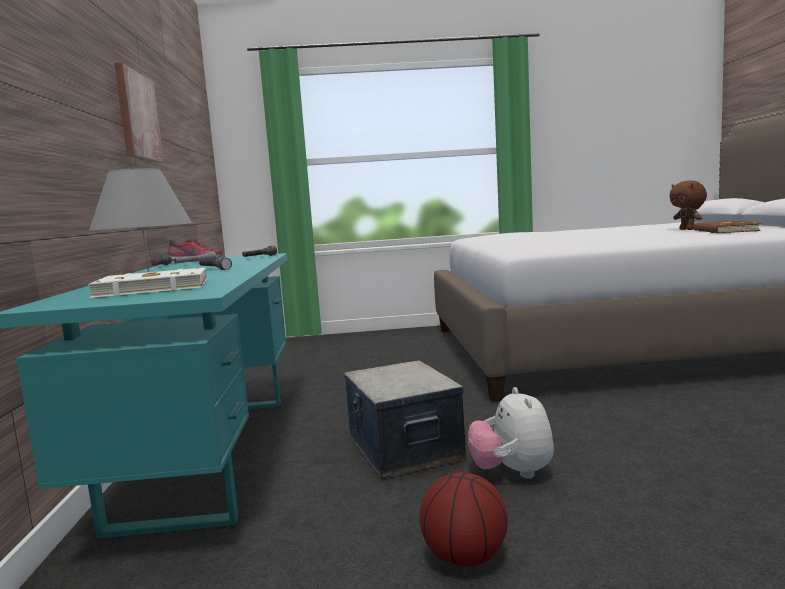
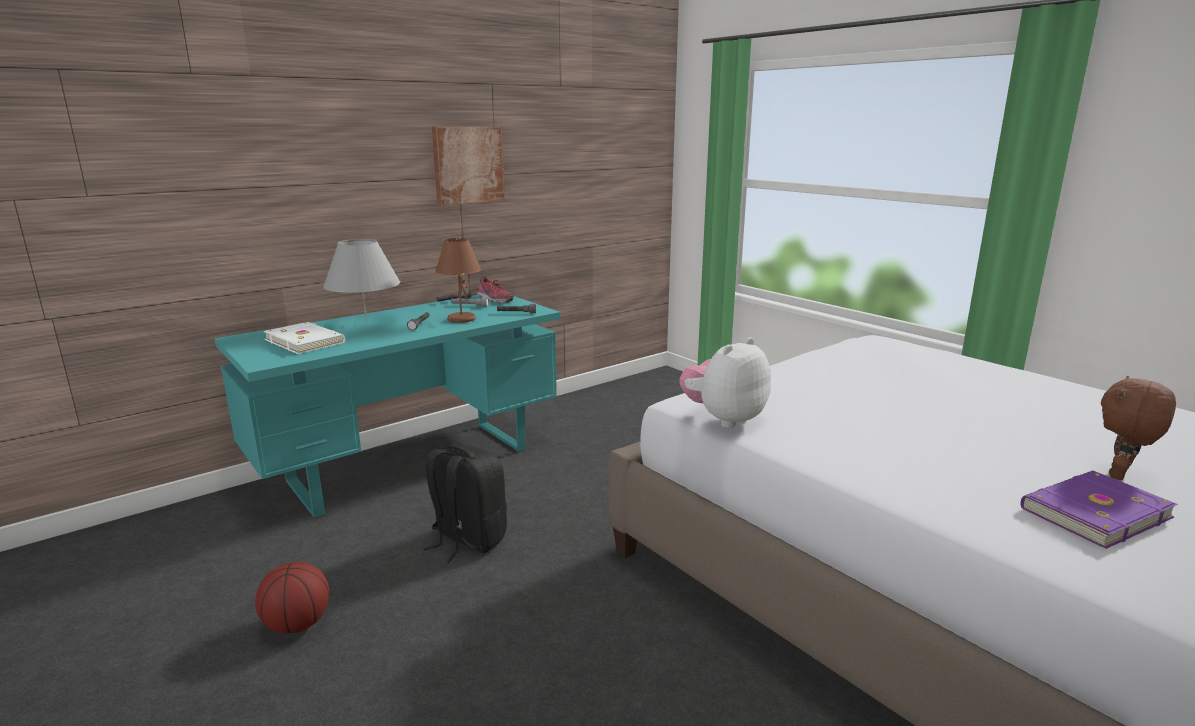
camera: 55 degrees right, 10 degrees up
storage box [344,361,466,480] -> black backpack [423,445,507,563]
plush toy [467,387,554,478] -> plush toy moved to [679,337,771,428]
brown book [693,220,761,233] -> purple book [1020,471,1178,549]
none -> brown table lamp [435,238,481,323]

